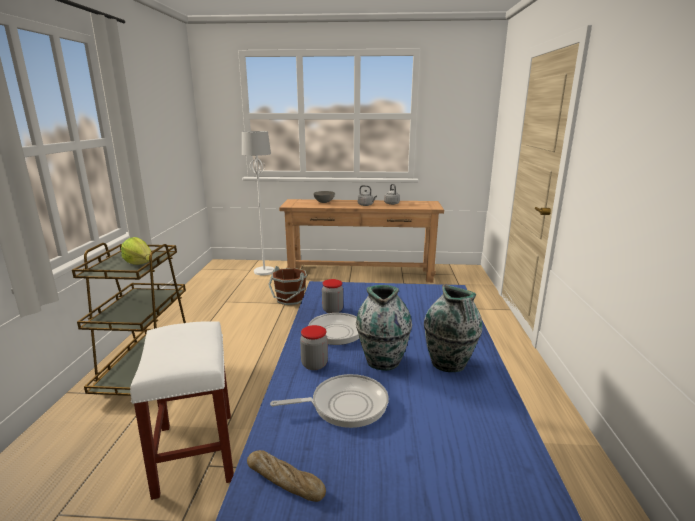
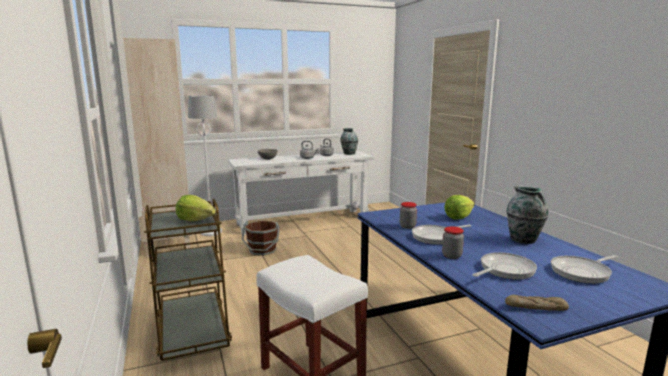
camera: 25 degrees left, 5 degrees down
brown console table [279,199,444,283] -> white console table [228,151,374,235]
vase [356,285,412,371] -> vase moved to [340,128,358,155]
none -> beige bookcase [123,38,192,257]
none -> lettuce [444,195,475,219]
none -> frying pan [551,255,618,284]

